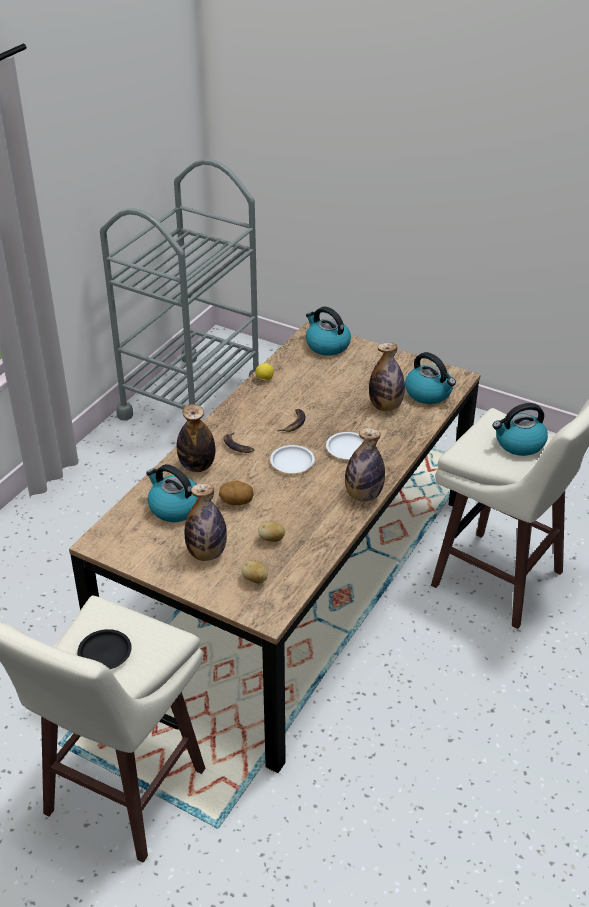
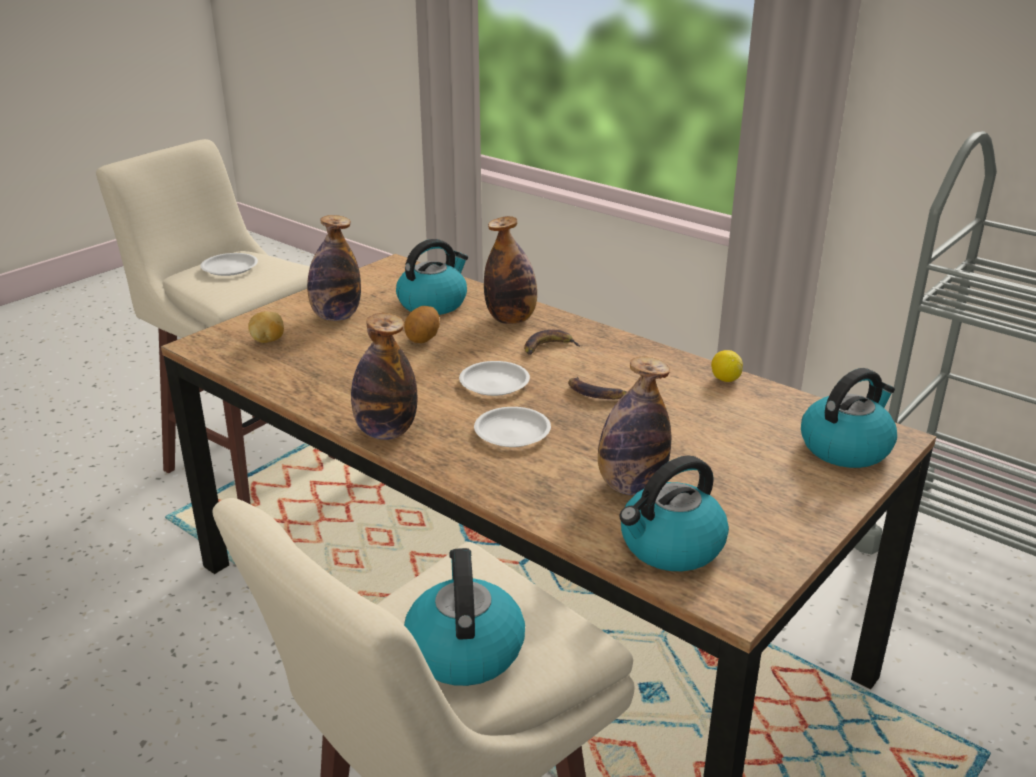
camera: 100 degrees right, 10 degrees down
black plate [77,629,132,669] -> white plate [200,253,258,276]
potato [258,521,285,542] -> none

